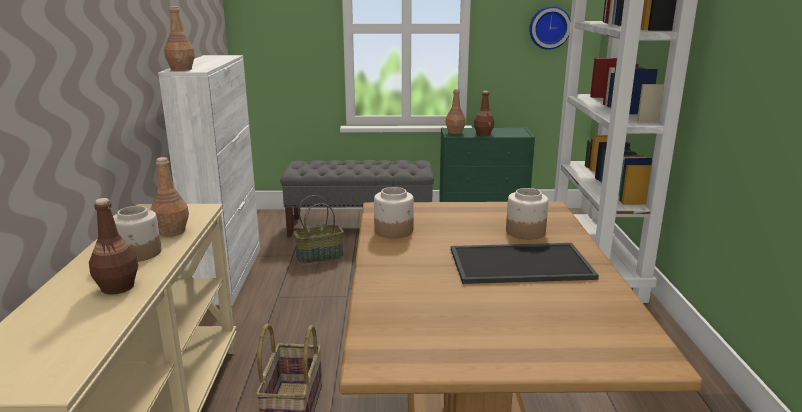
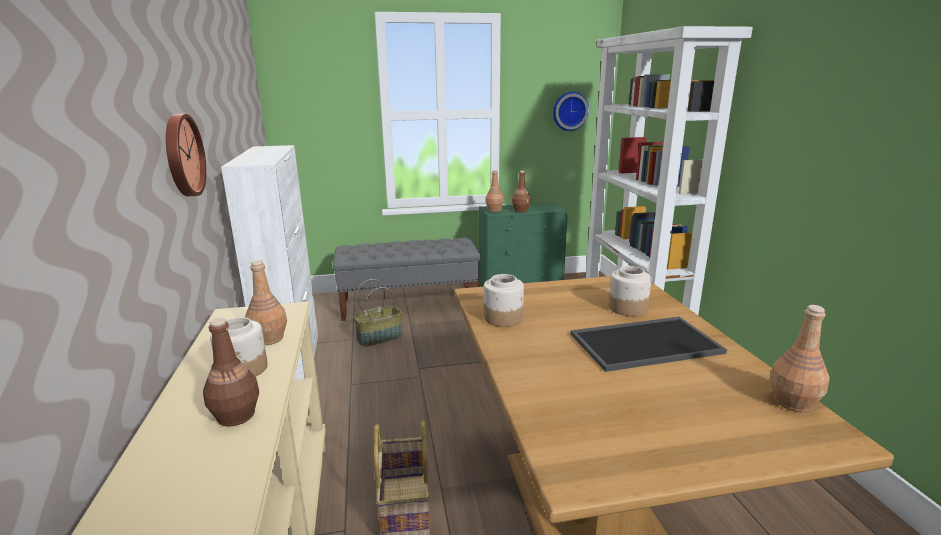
camera: 10 degrees left, 0 degrees up
brown bottle [164,6,195,71] -> brown bottle moved to [770,305,830,412]
none -> wall clock [166,114,206,196]

